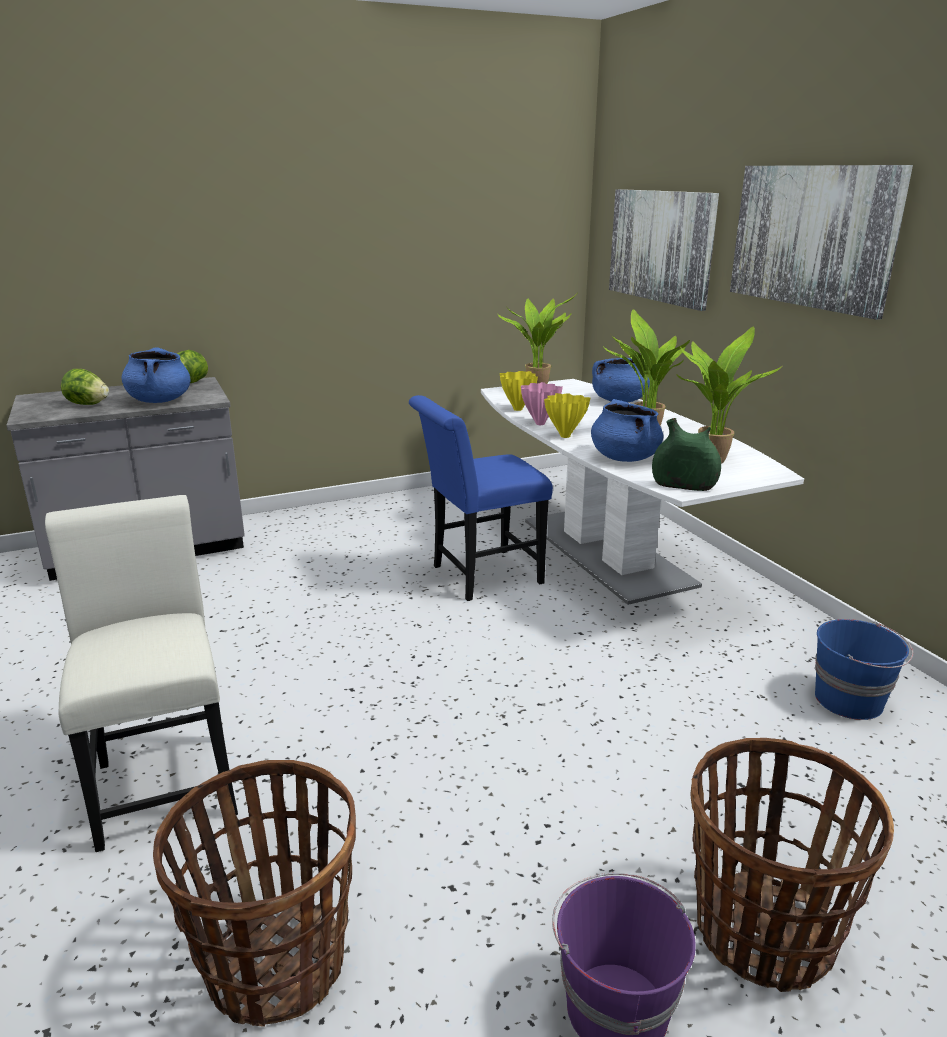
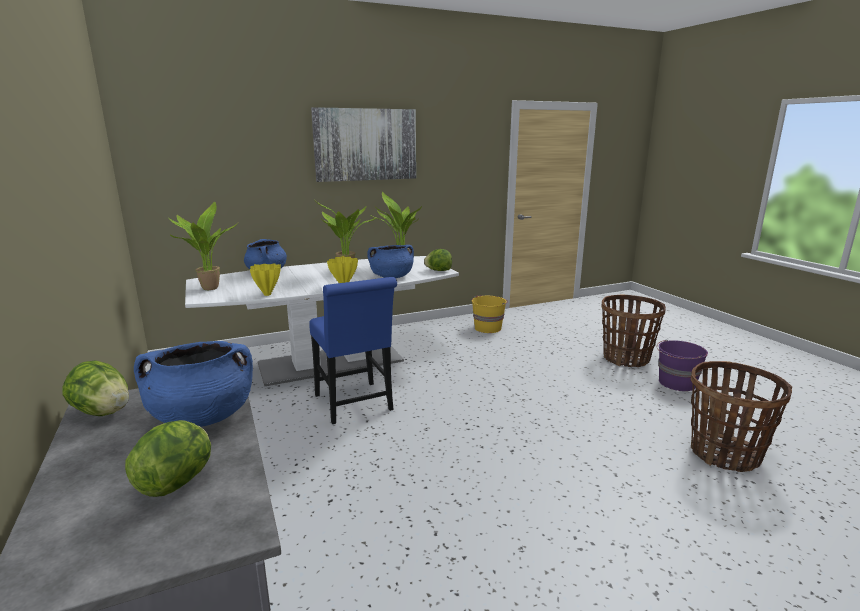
camera: 90 degrees left, 5 degrees down
white chair [45,495,238,852] -> none
pink vase [521,382,563,425] -> none
picture [609,189,719,311] -> none
green vase [652,418,721,491] -> lettuce [424,249,452,271]
blue bucket [815,619,913,720] -> yellow bucket [472,295,508,333]

